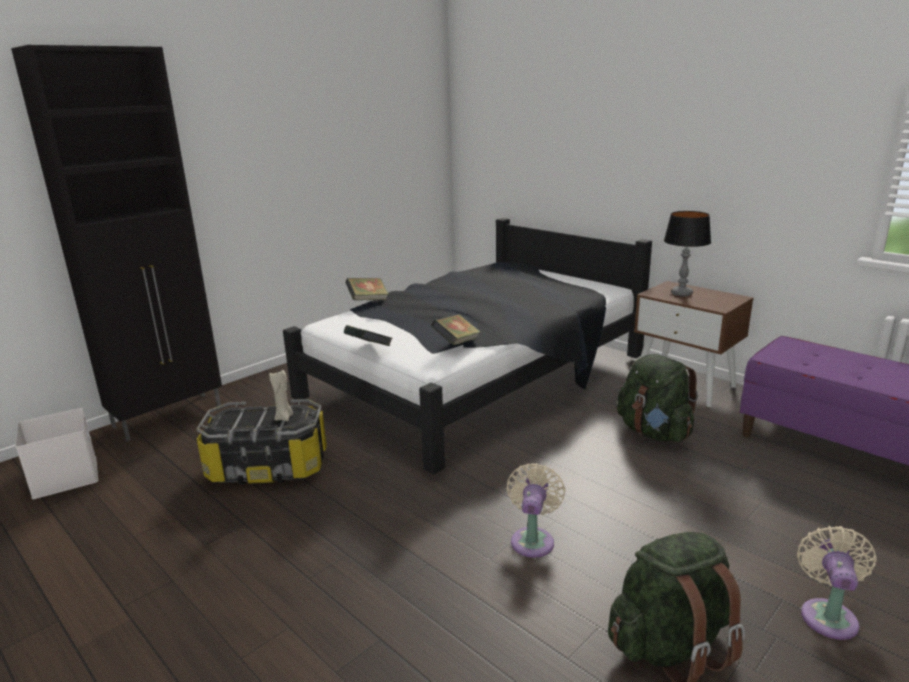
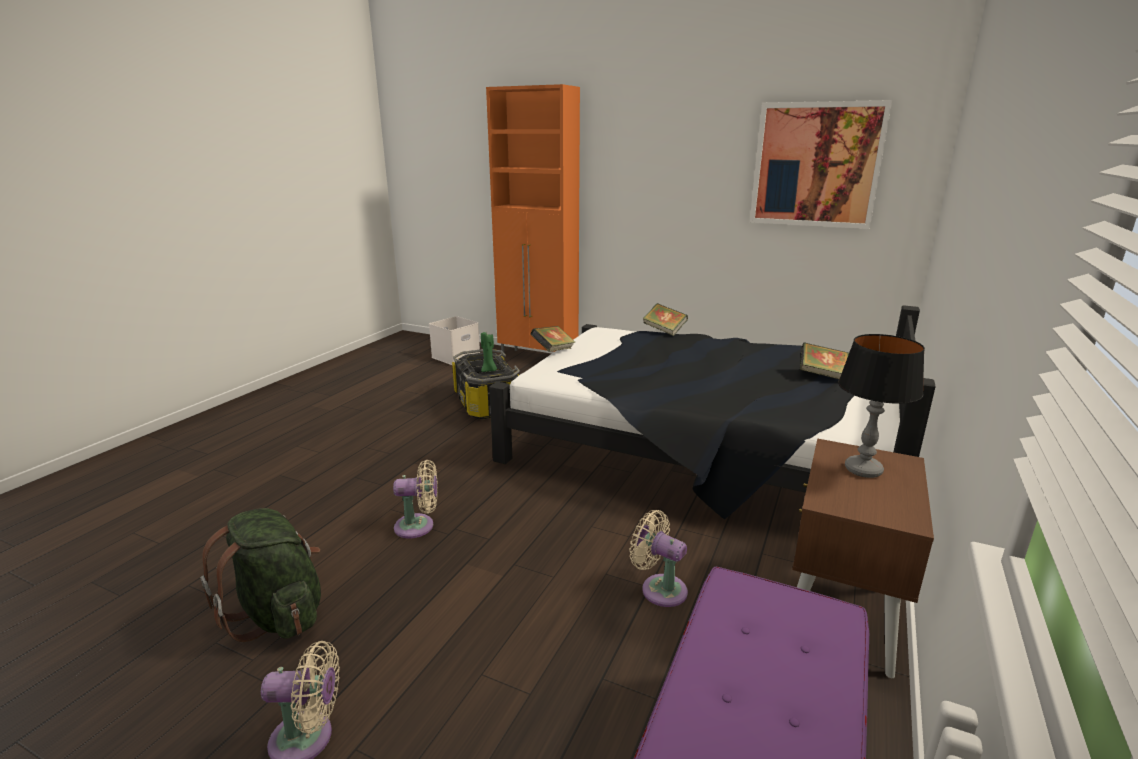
camera: 70 degrees right, 0 degrees up
black cabinet [11,45,222,441] -> orange cabinet [486,84,580,358]
beige candle [269,370,293,421] -> green candle [481,332,497,372]
book [431,314,481,345] -> book moved to [800,342,849,379]
green backpack [617,354,698,442] -> beige fan [629,510,688,607]
none -> picture [750,100,892,229]

